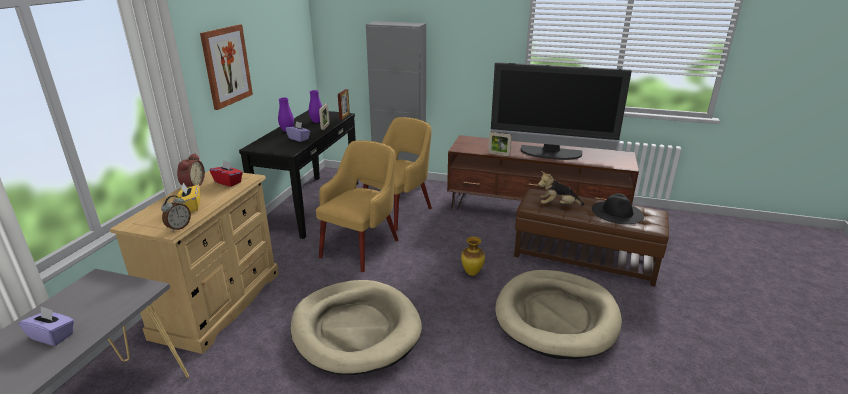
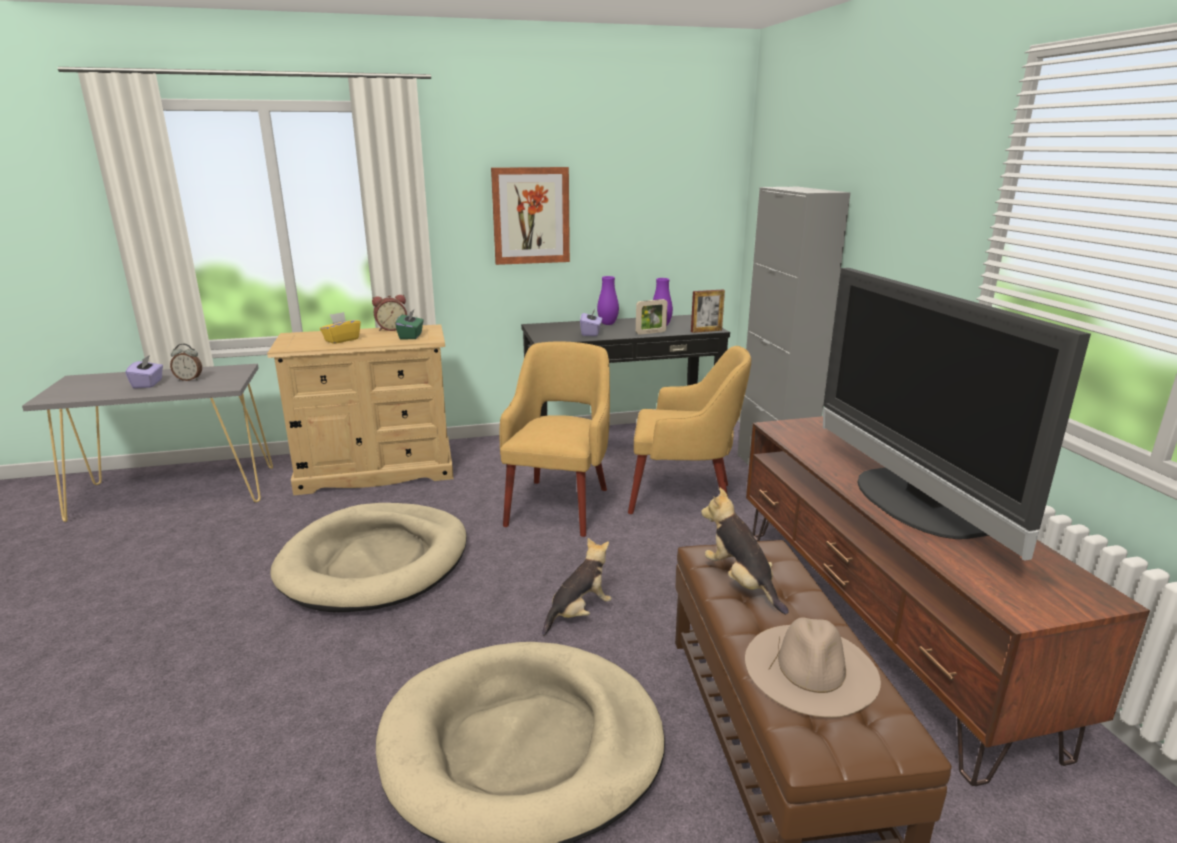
camera: 60 degrees right, 5 degrees down
alarm clock [161,195,191,232] -> alarm clock moved to [170,344,202,381]
red tissue box [210,160,243,187] -> green tissue box [395,310,424,339]
yellow armchair [316,140,399,272] -> yellow armchair turned 75 degrees counterclockwise [499,342,610,537]
vase [461,237,485,276] -> plush toy [542,538,612,636]
picture frame [488,132,512,156] -> none
black hat [592,194,644,224] -> beige hat [745,617,881,717]

